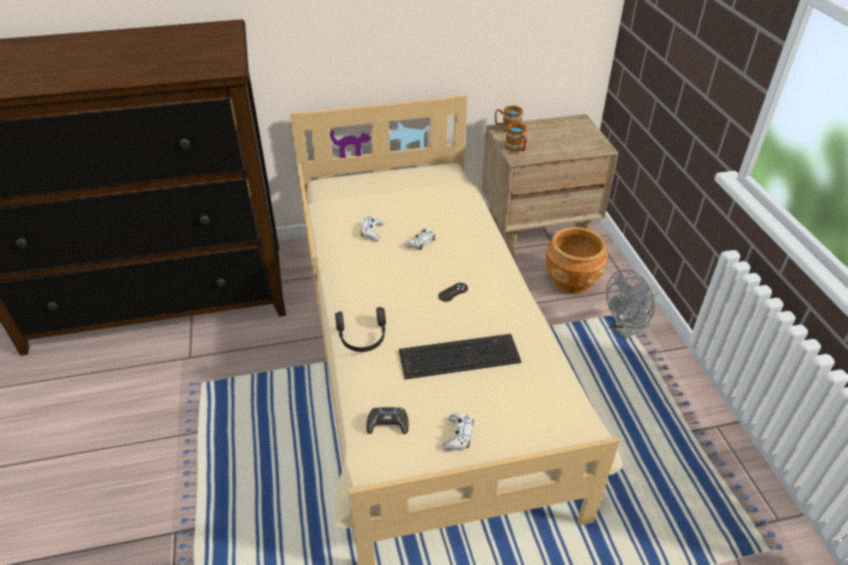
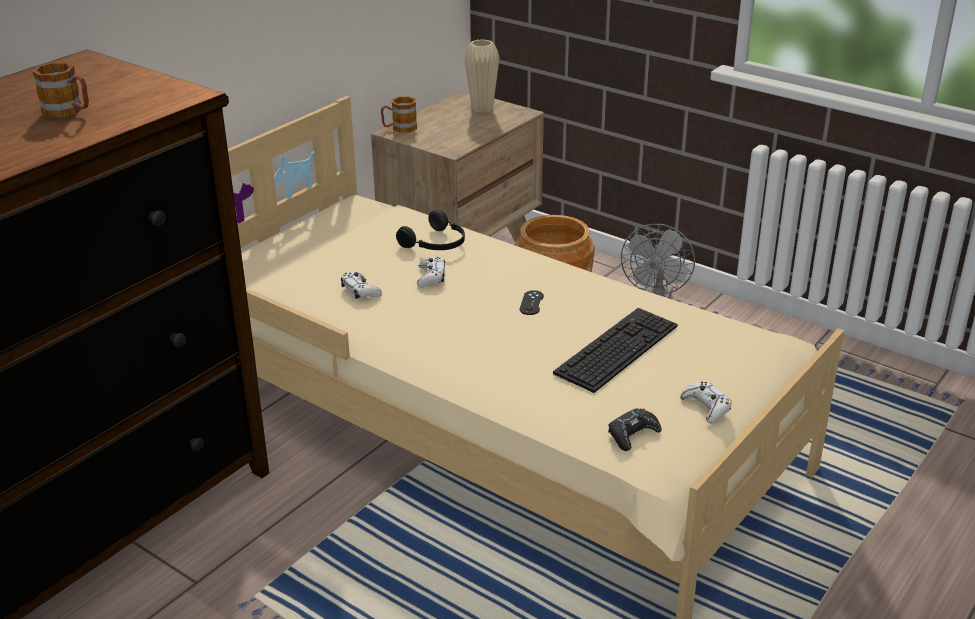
camera: 40 degrees left, 10 degrees down
black headphones [335,307,386,352] -> black headphones moved to [396,210,465,250]
mug [505,123,527,152] -> mug moved to [32,62,89,118]
none -> beige vase [464,39,499,113]

